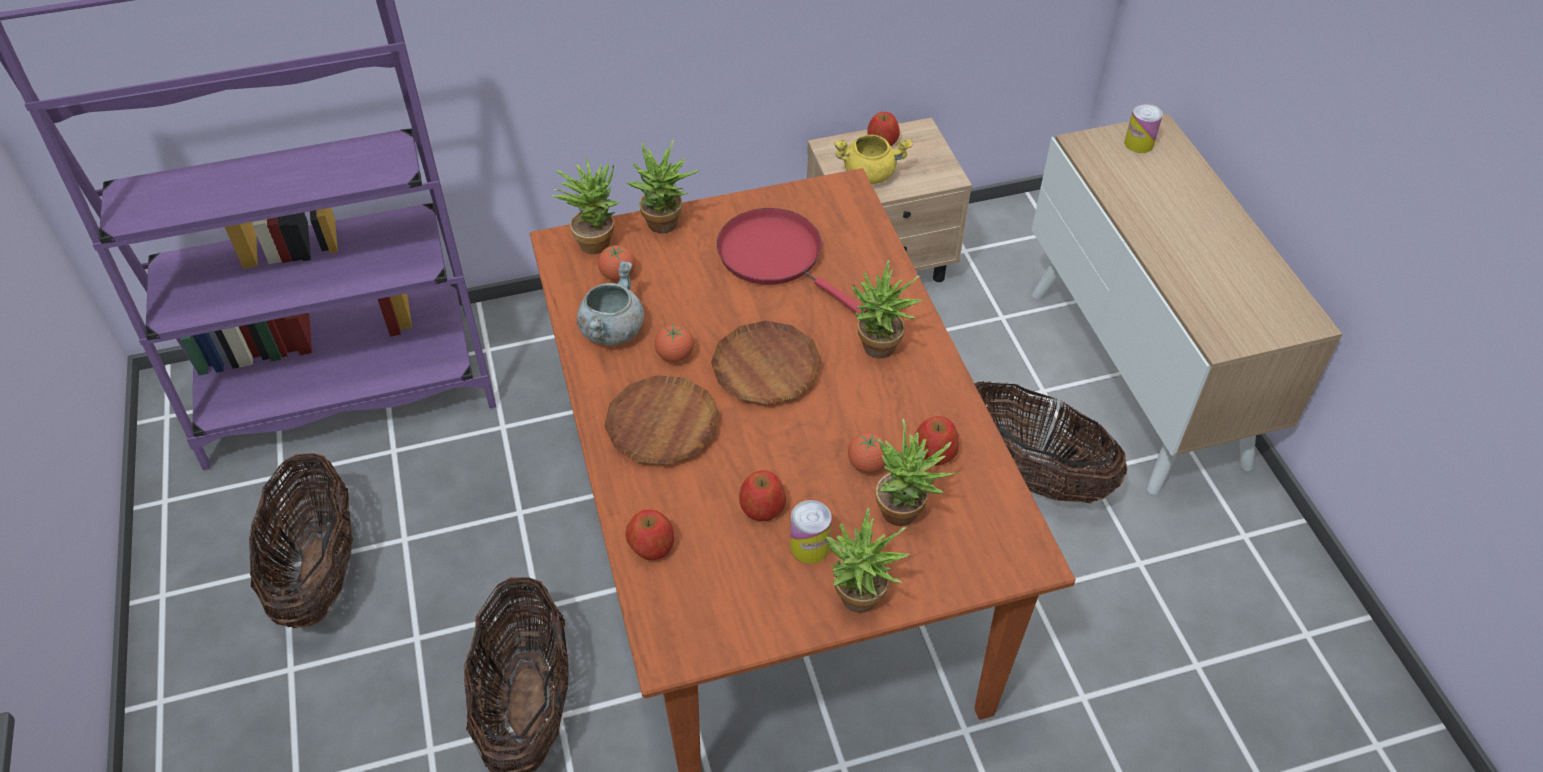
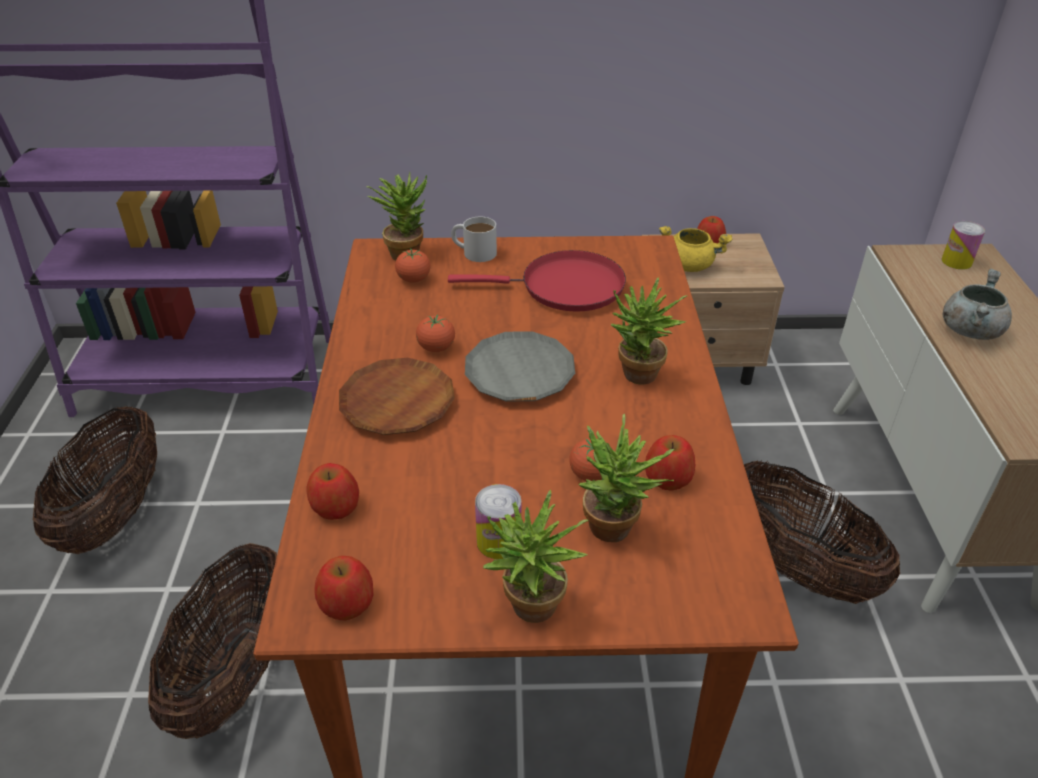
camera: 15 degrees right, 10 degrees down
grey cooking pot [577,261,644,345] -> grey cooking pot moved to [943,269,1012,340]
potted plant [626,140,699,233] -> white mug [451,217,497,262]
brown plate [711,321,822,405] -> grey plate [465,331,575,402]
red frying pan [717,208,867,314] -> red frying pan turned 120 degrees clockwise [448,250,626,312]
apple [739,470,786,521] -> apple moved to [314,556,374,620]

